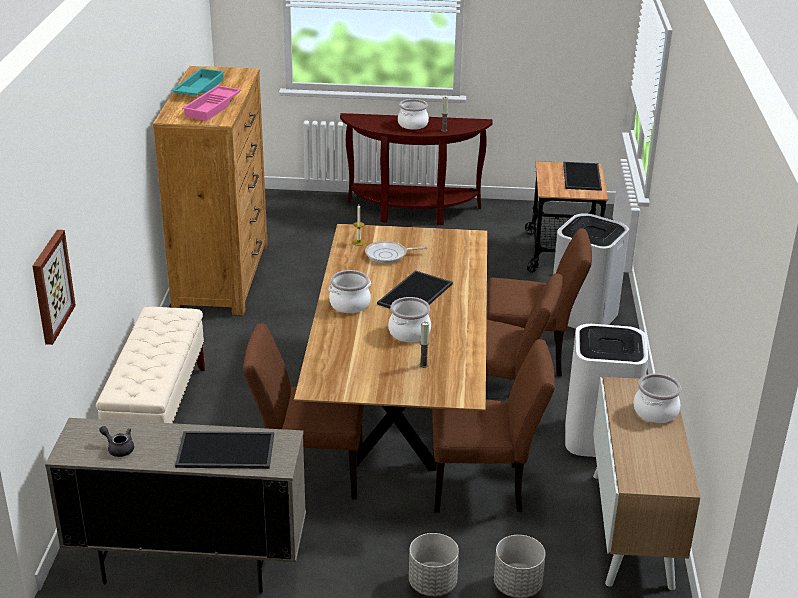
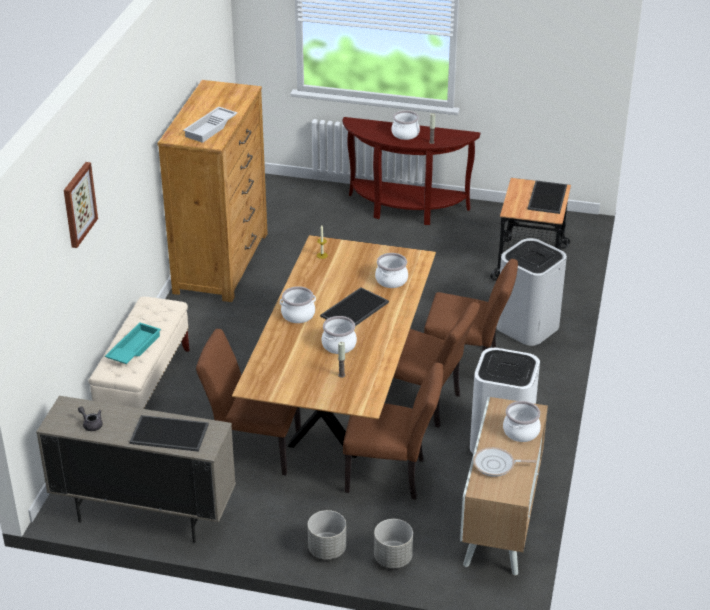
camera: 10 degrees right, 5 degrees up
picture [32,230,76,345] -> picture moved to [64,162,98,248]
turquoise tray [172,68,225,96] -> turquoise tray moved to [105,322,161,364]
pink tray [182,85,241,121] -> white tray [183,106,238,143]
frying pan [365,241,428,264] -> frying pan moved to [473,447,537,477]
none -> cooking pot [375,253,408,288]

